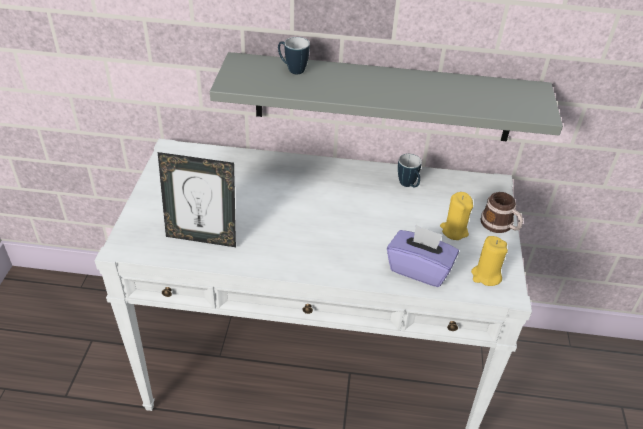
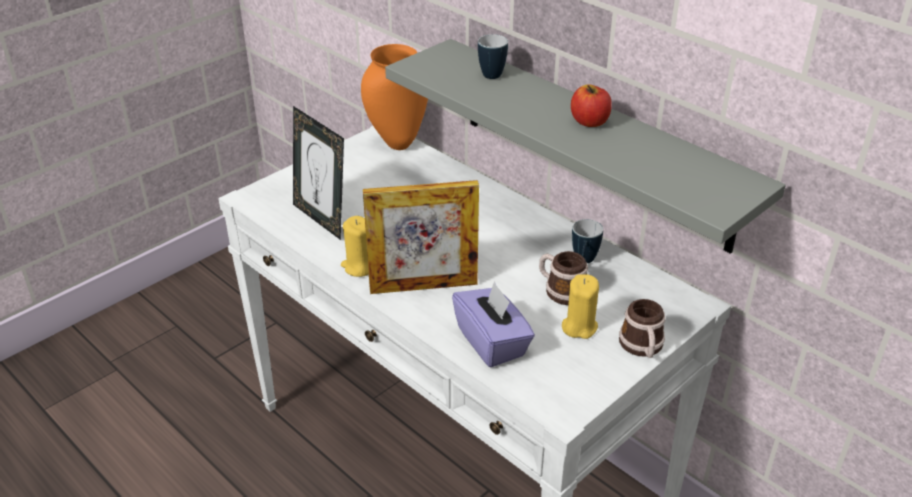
camera: 40 degrees right, 5 degrees down
yellow candle [471,236,508,286] -> yellow candle moved to [341,216,369,277]
none -> orange vase [361,44,428,150]
none -> picture frame [363,180,479,294]
none -> mug [539,251,588,305]
none -> apple [571,84,612,127]

